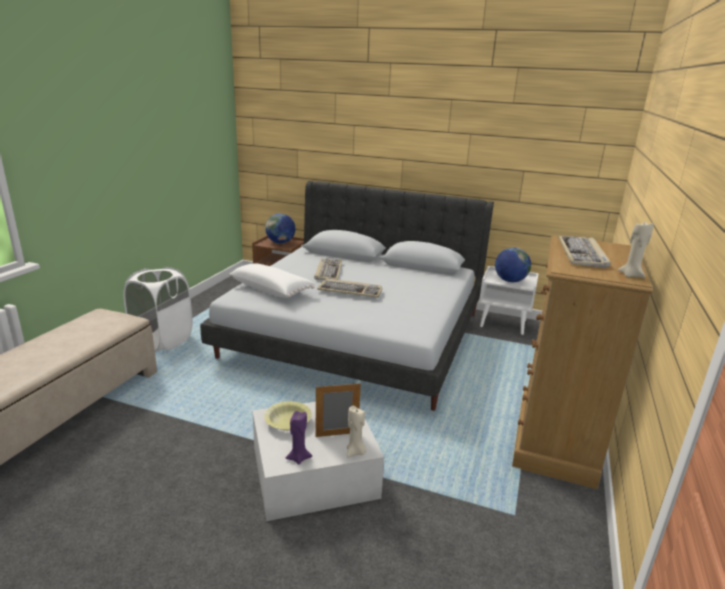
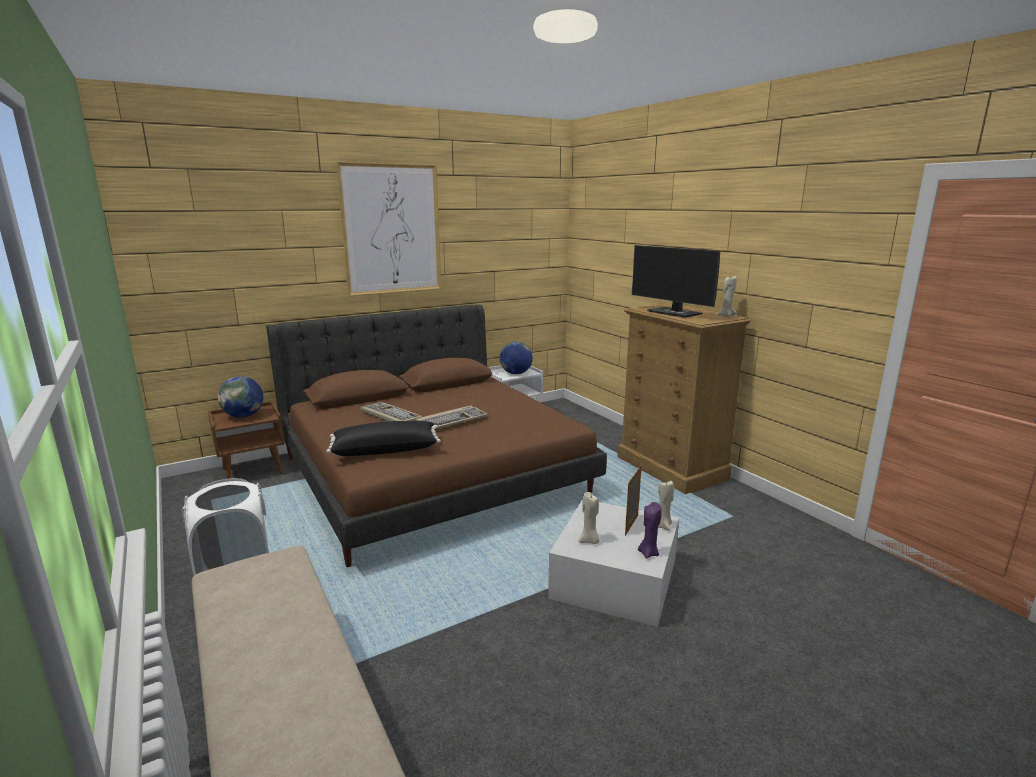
camera: 50 degrees left, 5 degrees down
grey bed [200,181,494,411] -> brown bed [266,305,607,567]
white pillow [229,263,315,298] -> black pillow [326,421,441,456]
yellow bowl [264,401,312,430] -> beige candle [578,492,600,544]
keyboard [558,236,611,268] -> monitor [632,245,720,318]
none -> picture [336,162,442,296]

